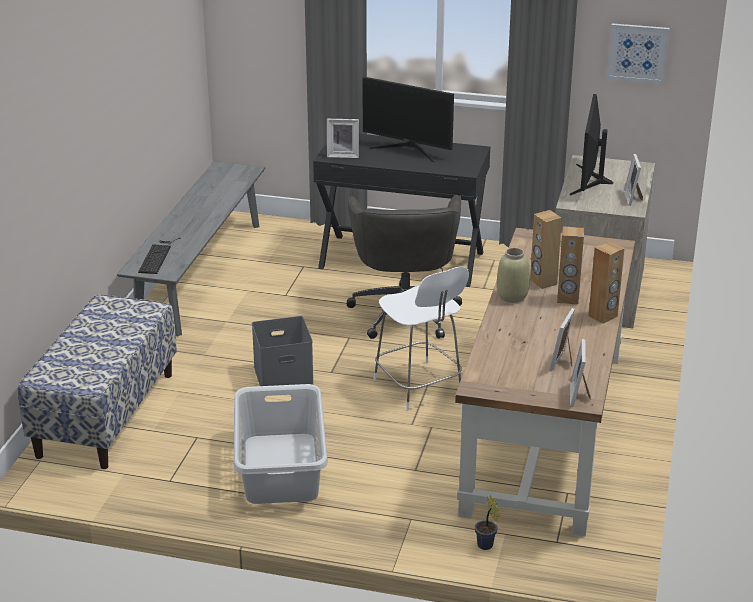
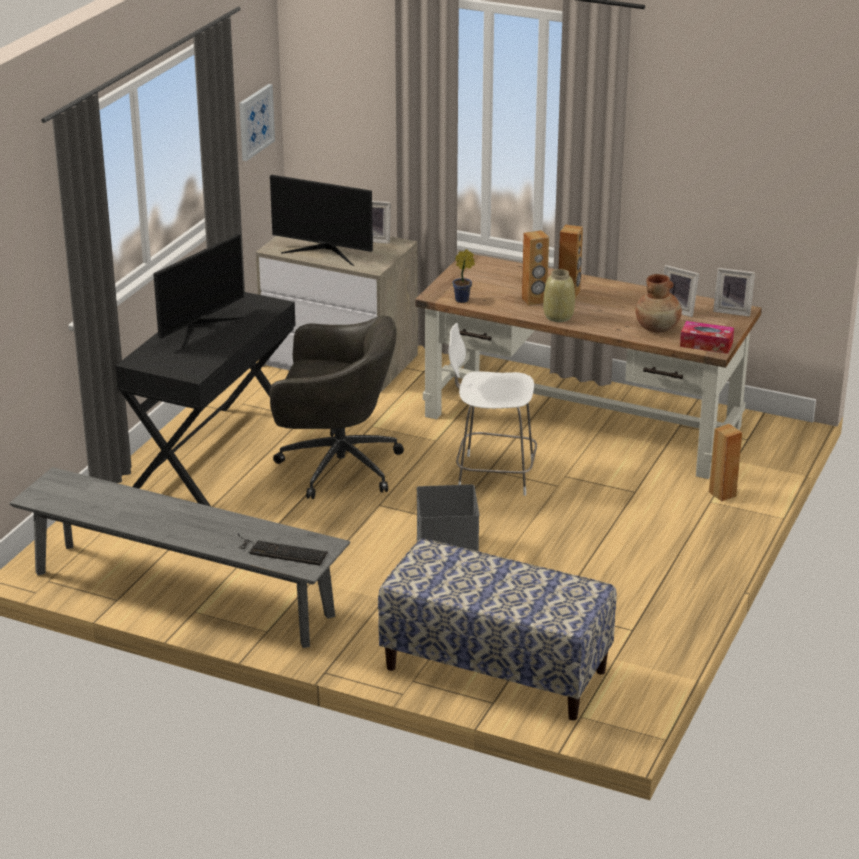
camera: 80 degrees left, 0 degrees up
grey laundry basket [234,384,328,504] -> none
picture frame [327,119,359,158] -> none
white chair [373,266,469,411] -> white chair turned 150 degrees counterclockwise [448,323,537,496]
potted plant [475,495,499,550] -> potted plant moved to [452,249,475,303]
brown speaker [589,241,625,324] -> brown speaker moved to [709,424,742,501]
none -> brown vase [636,274,682,332]
none -> tissue box [680,321,734,354]

